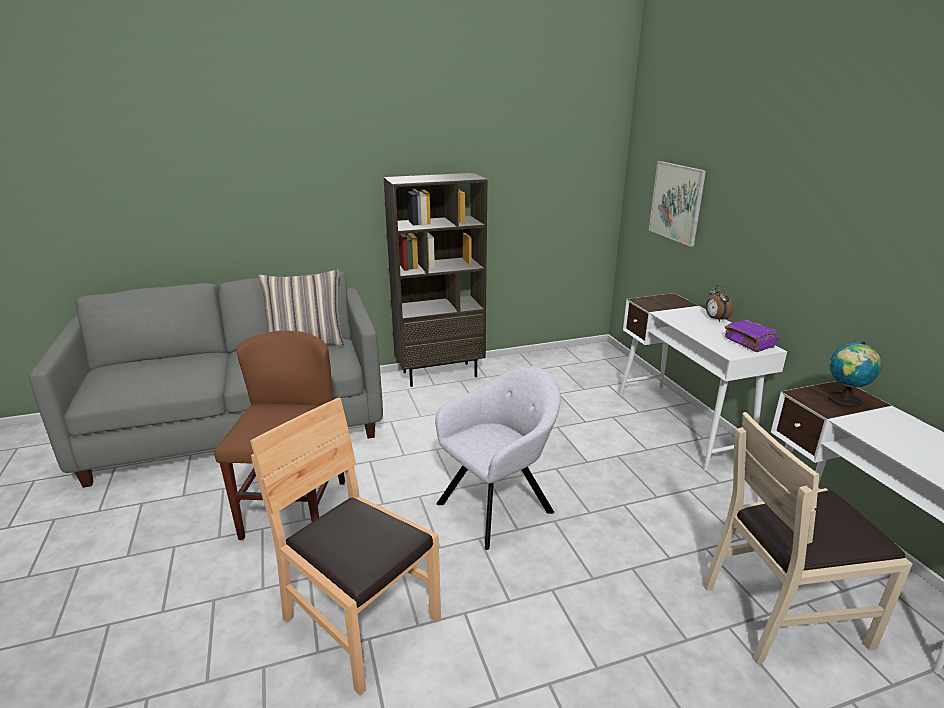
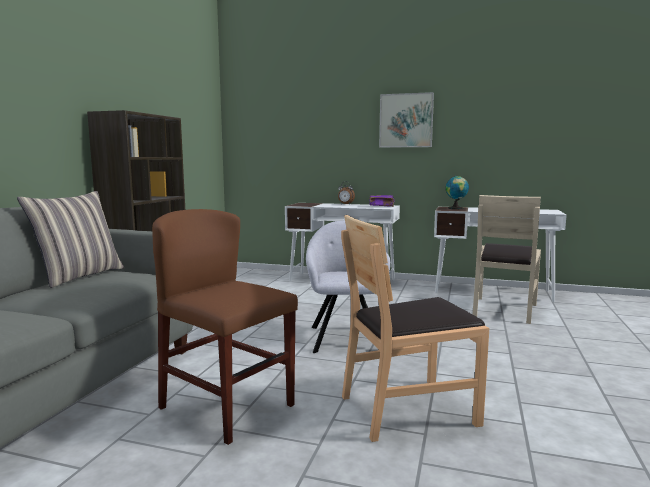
camera: 55 degrees left, 15 degrees down
picture [649,161,706,247] -> picture moved to [379,92,434,148]

